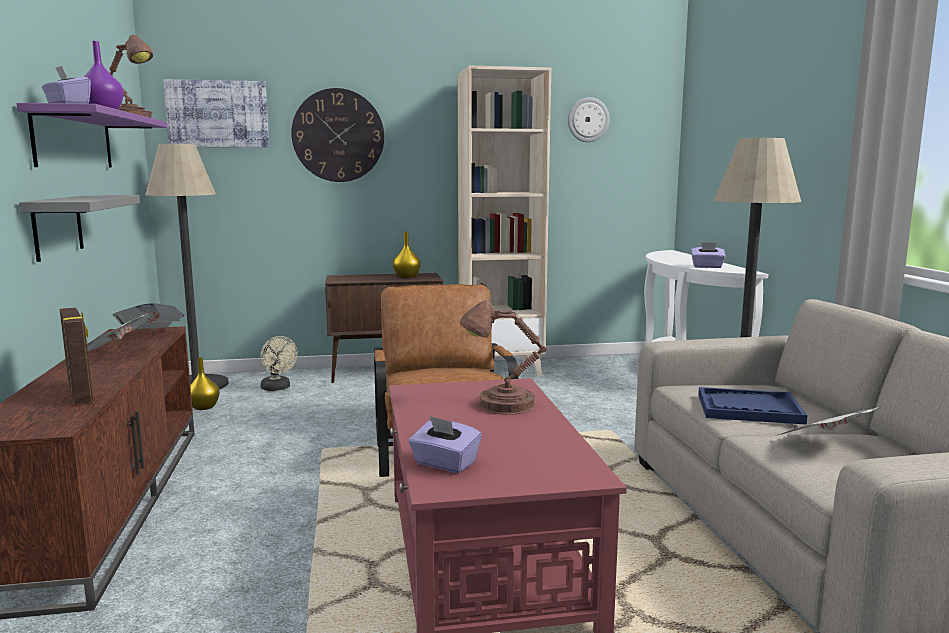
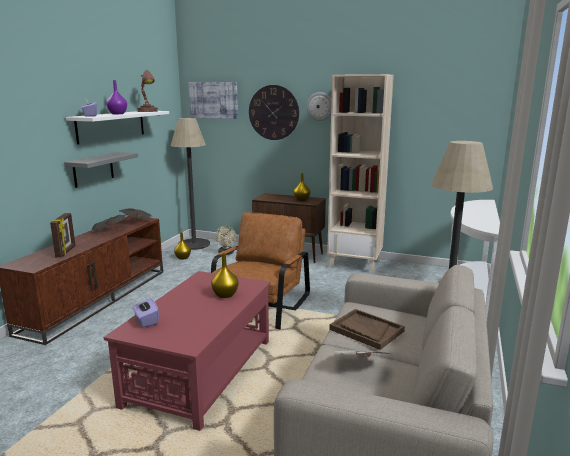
camera: 30 degrees right, 5 degrees up
purple shelf [17,103,167,167] -> white shelf [66,111,169,144]
brown table lamp [460,300,546,415] -> yellow vase [211,253,239,298]
wall clock [568,97,609,142] -> wall clock moved to [306,92,332,121]
purple tissue box [691,242,726,268] -> none
blue tray [698,387,808,425] -> brown tray [329,309,405,350]

